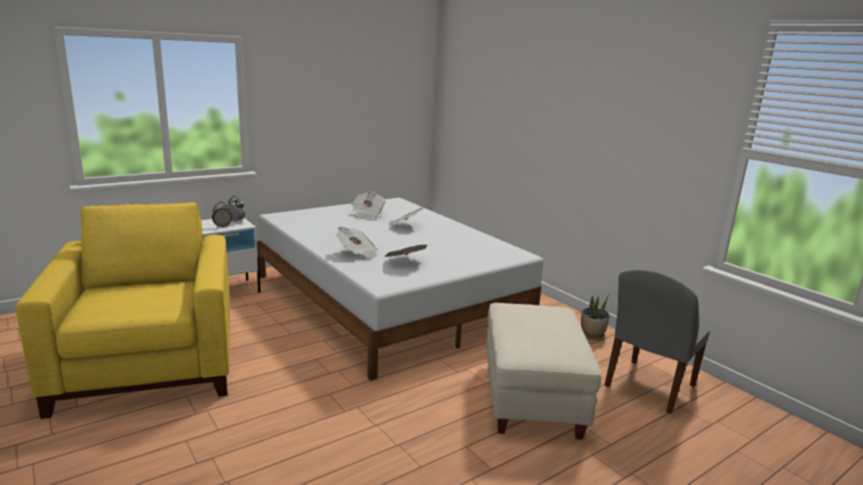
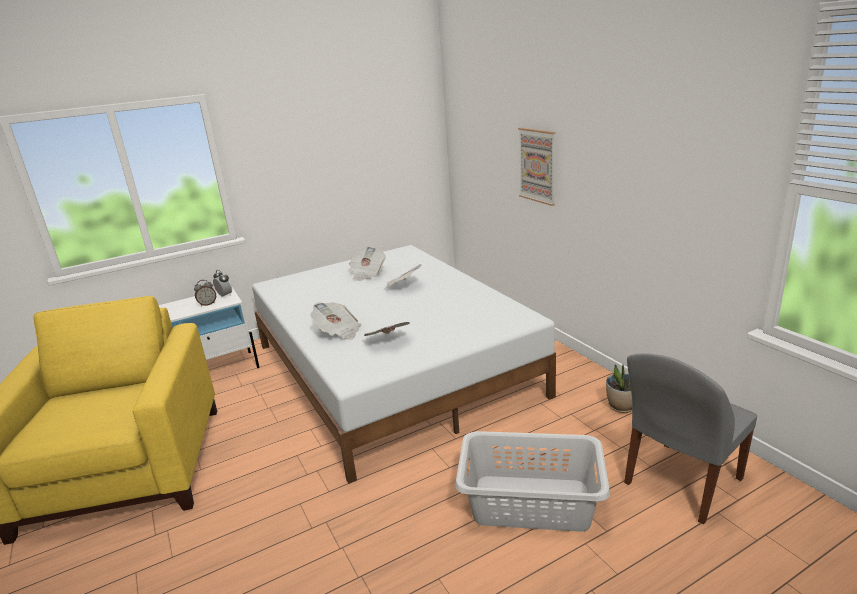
camera: 10 degrees right, 5 degrees up
beige ottoman [486,303,601,440] -> grey laundry basket [455,431,610,532]
none -> picture [518,128,556,206]

